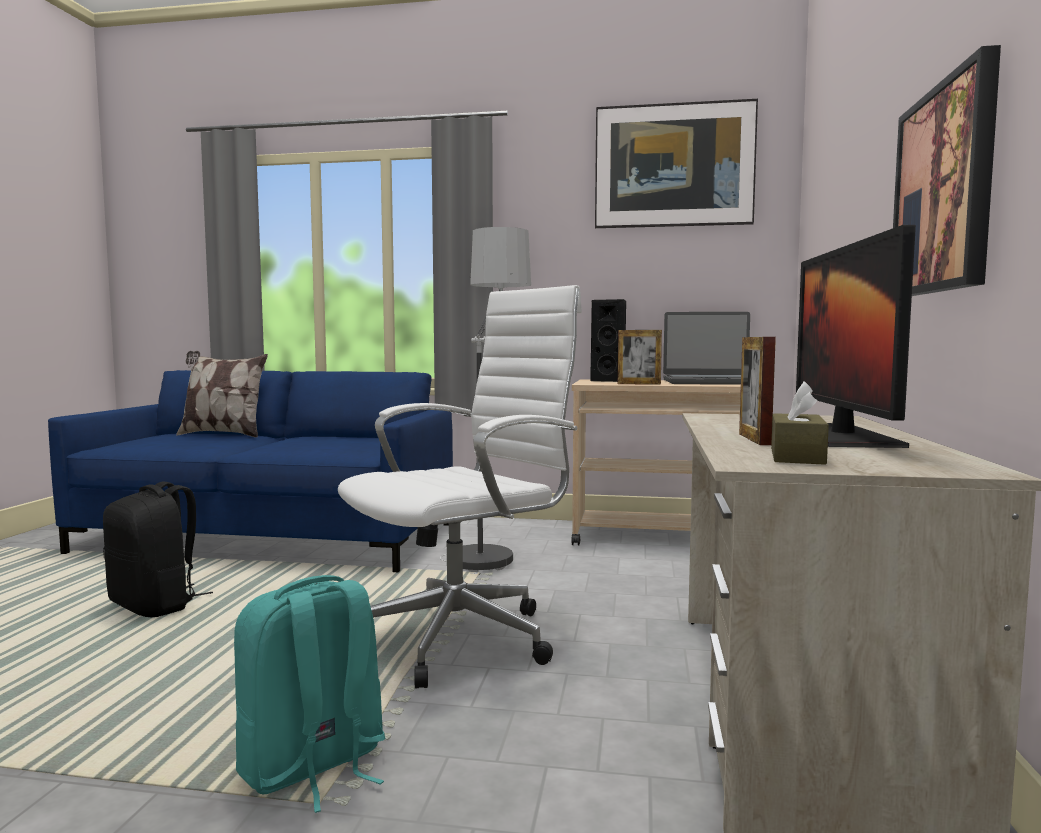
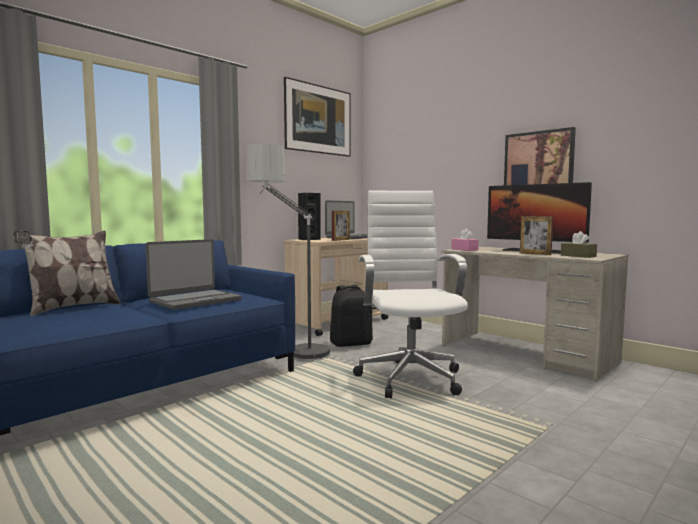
camera: 55 degrees left, 0 degrees up
black backpack [103,481,213,617] -> black backpack moved to [330,285,373,347]
turquoise backpack [234,575,385,813] -> none
none -> laptop [146,239,242,310]
none -> pink tissue box [451,229,479,251]

